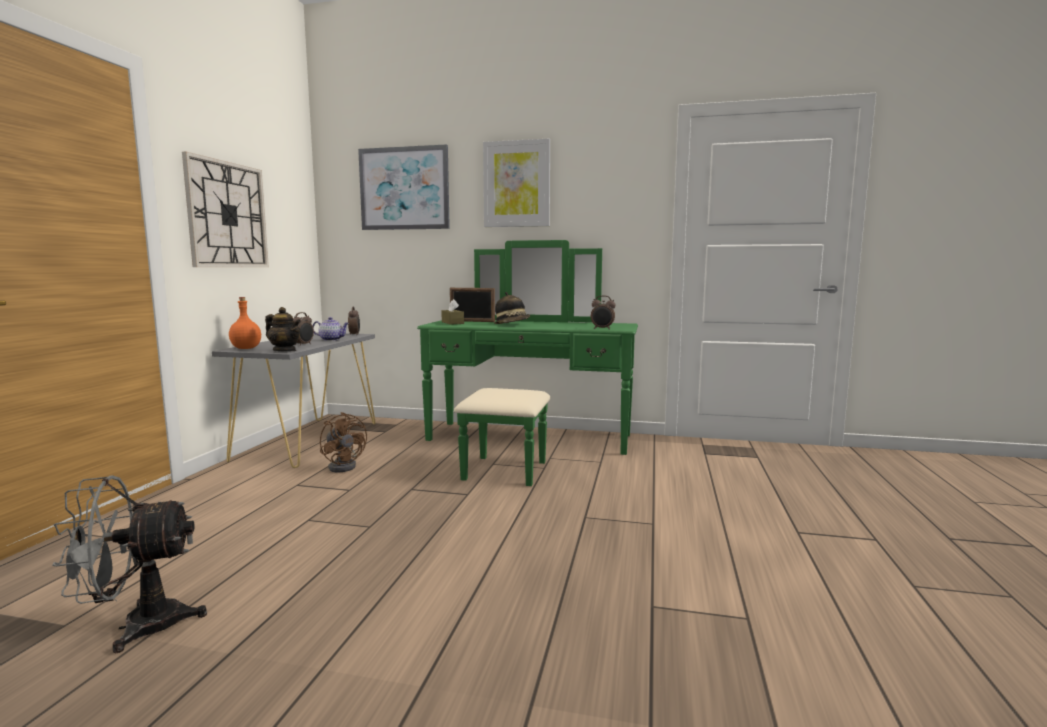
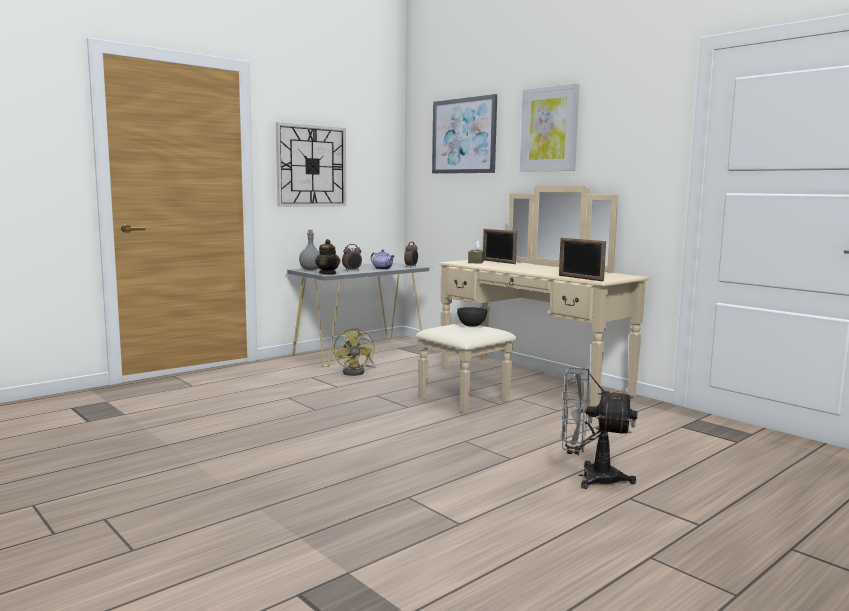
camera: 35 degrees right, 0 degrees up
grey fan [52,475,207,653] -> grey fan moved to [561,368,637,489]
orange bottle [229,297,261,349] -> grey bottle [299,230,320,270]
brown fan [320,412,367,472] -> yellow fan [334,327,375,376]
green dresser [417,240,638,486] -> beige dresser [415,185,649,413]
hat [495,292,530,324] -> none
alarm clock [591,296,616,330] -> picture frame [559,238,606,281]
none -> grey bowl [457,307,487,327]

